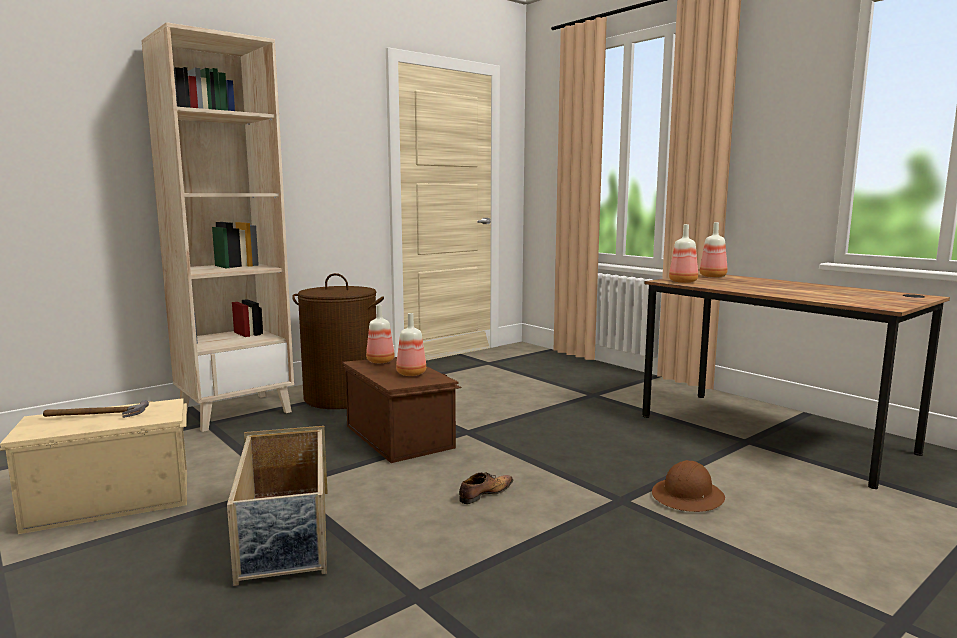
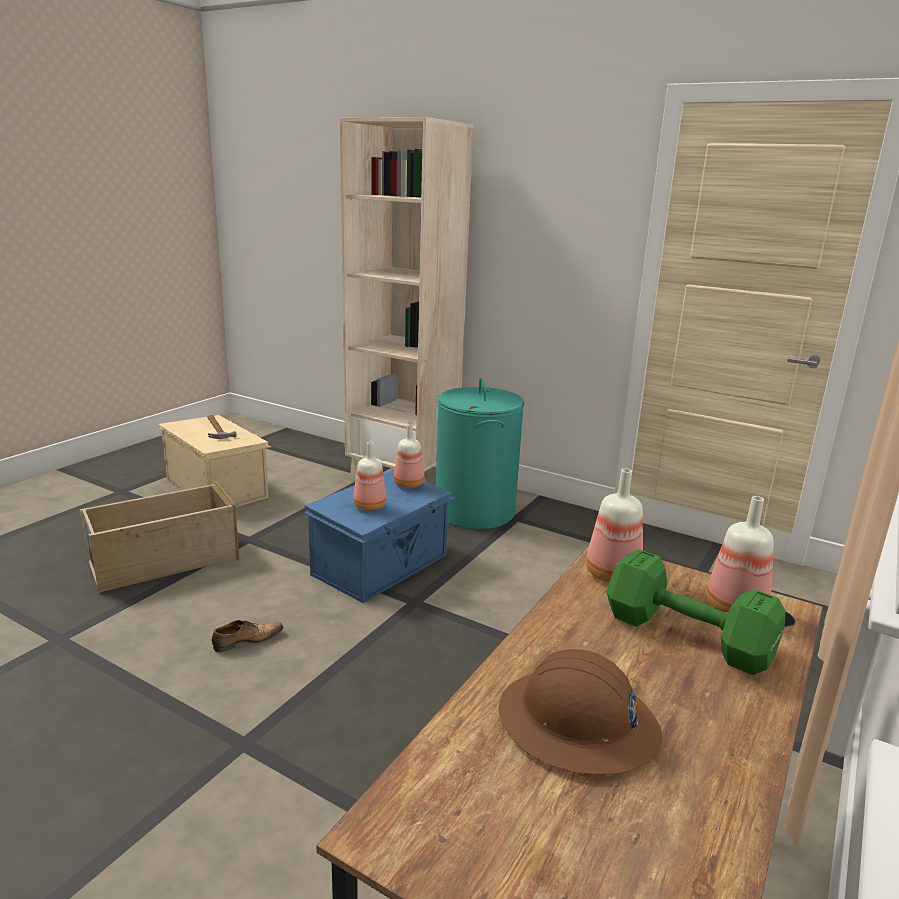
camera: 70 degrees right, 10 degrees up
brown laundry basket [292,273,384,409] -> turquoise laundry basket [436,378,525,529]
brown storage box [342,357,462,463] -> blue storage box [304,469,455,603]
shoe [459,472,513,504] -> shoe turned 60 degrees counterclockwise [212,620,284,652]
brown hard hat [652,460,725,512] -> brown hard hat moved to [499,649,662,774]
none -> green dumbbell [607,549,786,675]

